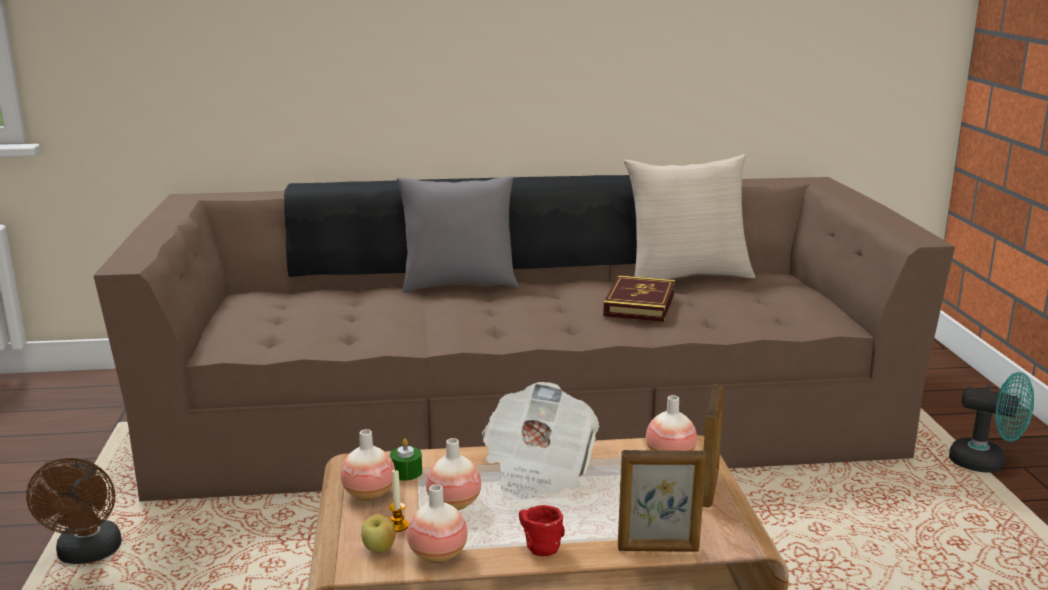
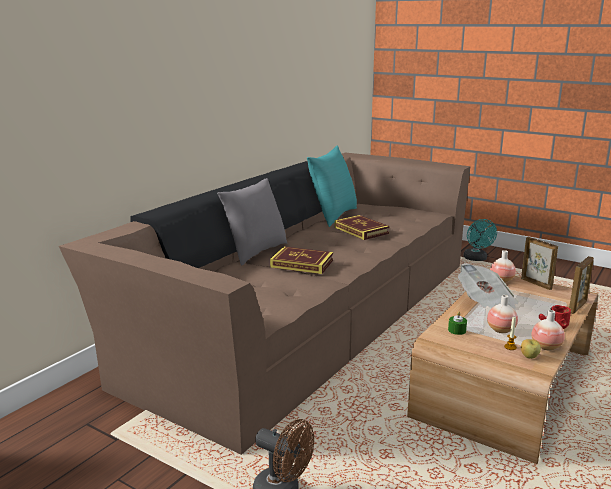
camera: 50 degrees left, 0 degrees up
vase [340,429,395,501] -> none
beige pillow [624,154,755,279] -> turquoise pillow [307,146,357,227]
turquoise fan [949,372,1034,473] -> turquoise fan turned 105 degrees clockwise [464,219,497,261]
none -> book [270,246,333,274]

